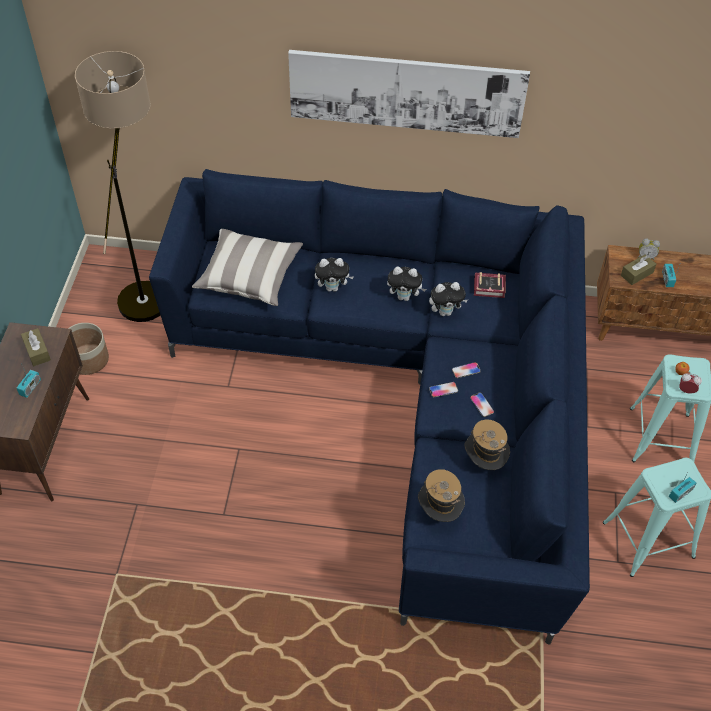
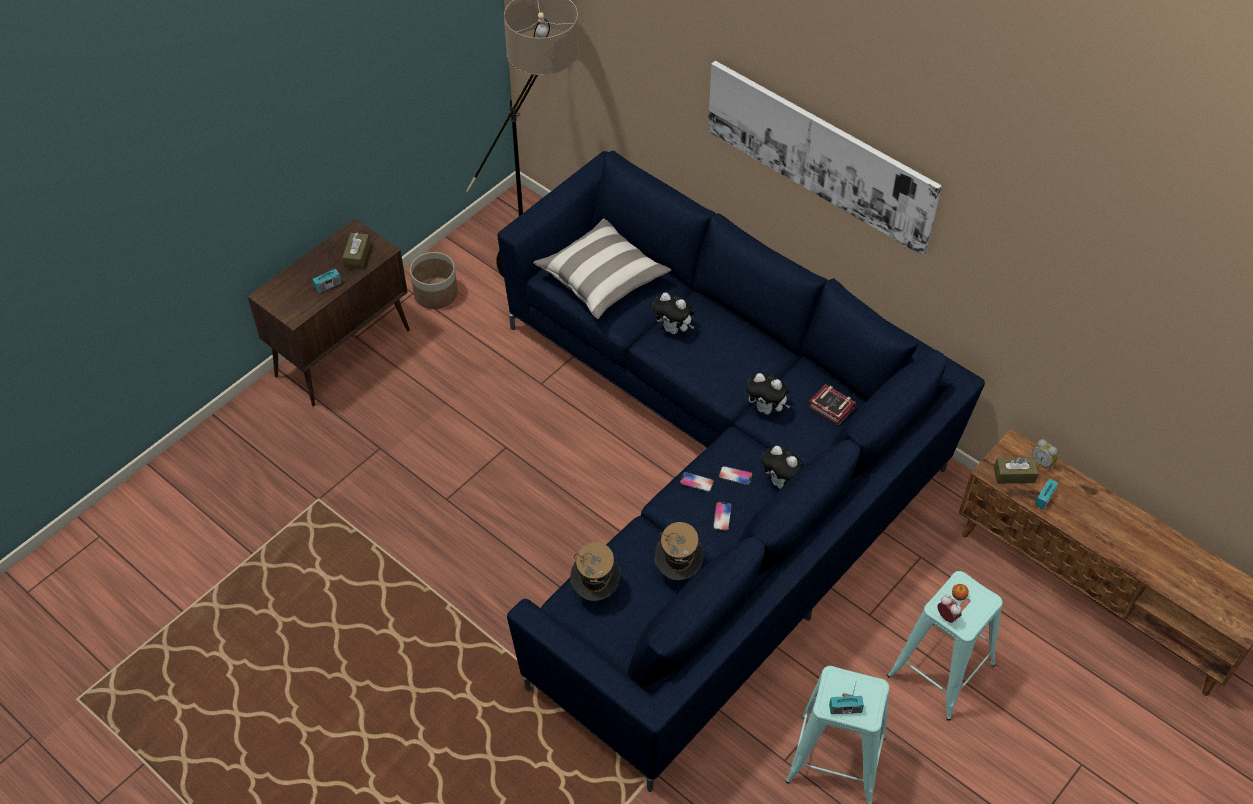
camera: 35 degrees right, 0 degrees up
plush toy [387,267,426,301] -> plush toy moved to [761,446,804,489]

